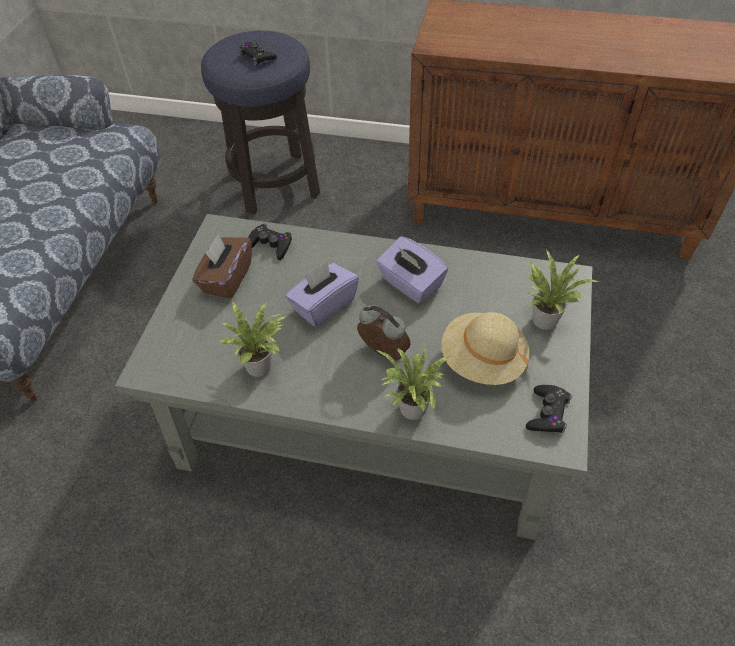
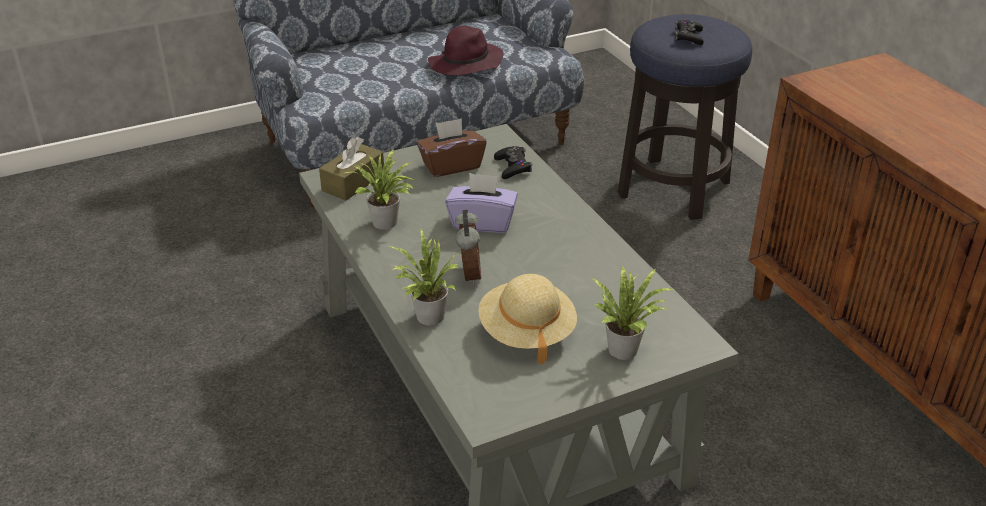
camera: 50 degrees right, 15 degrees down
purple tissue box [376,236,448,303] -> none
black game controller [526,385,572,433] -> none
none -> brown tissue box [319,137,384,201]
none -> purple hat [428,26,504,75]

